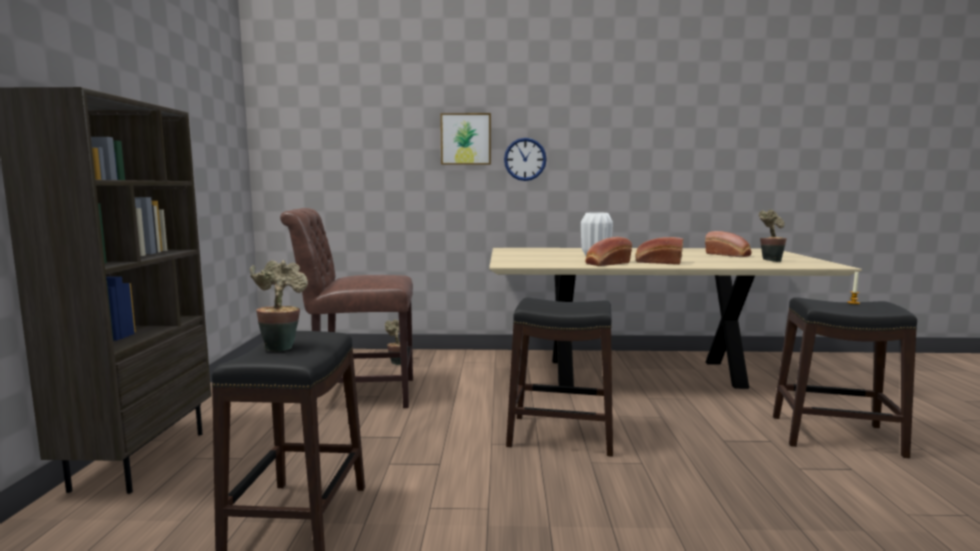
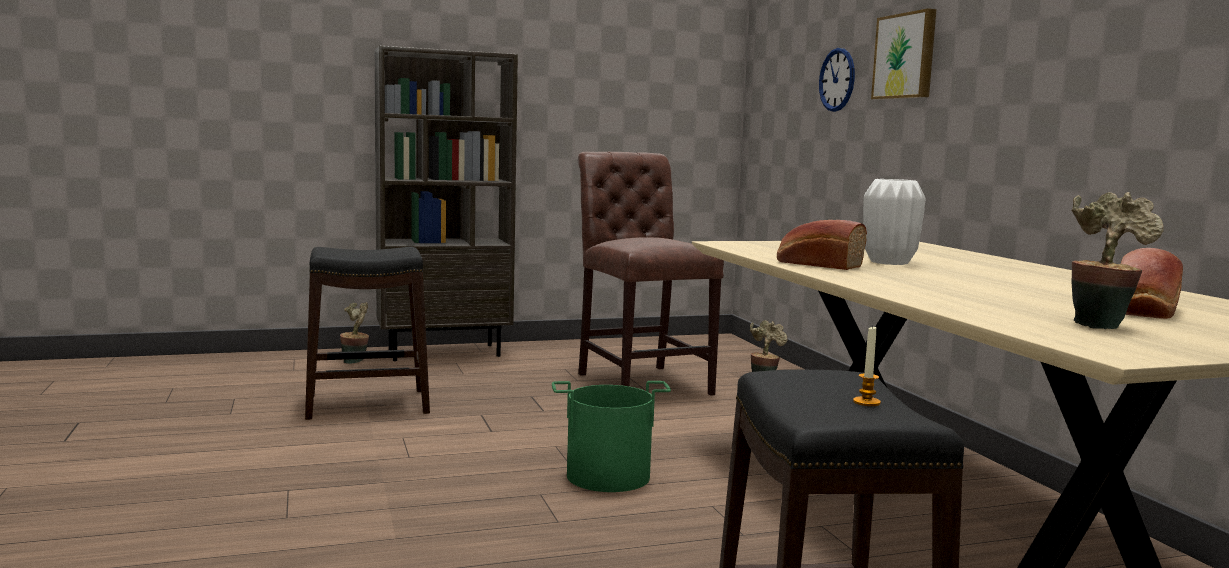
camera: 70 degrees right, 0 degrees up
potted plant [250,260,308,352] -> potted plant moved to [340,302,369,364]
wall clock [504,138,547,181] -> wall clock moved to [819,48,855,112]
black stool [506,297,613,457] -> green bucket [552,381,671,492]
bread [635,237,683,264] -> none

